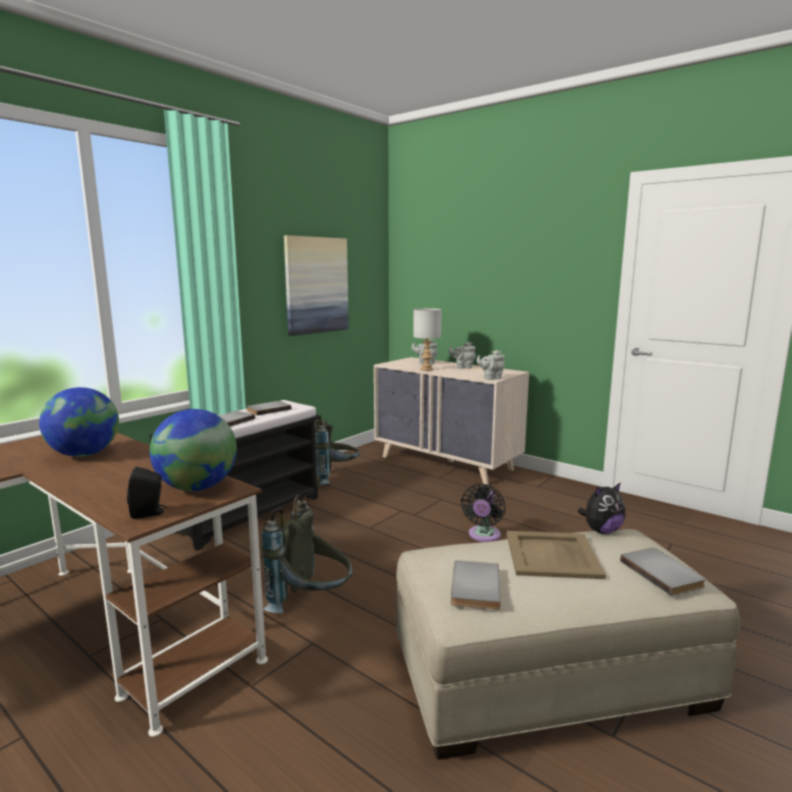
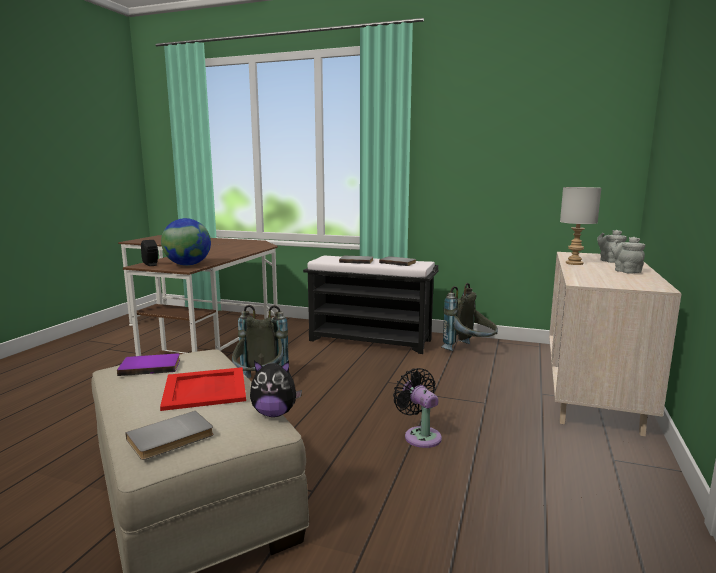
camera: 70 degrees right, 0 degrees up
globe [39,387,119,457] -> none
picture [284,235,349,336] -> none
grey book [451,560,501,610] -> purple book [117,354,180,376]
black fan [461,484,506,542] -> black fan turned 60 degrees clockwise [393,368,442,448]
grey teapot [477,350,505,380] -> none
beige tray [507,531,606,579] -> red tray [160,367,246,411]
plush toy [578,482,625,534] -> plush toy turned 45 degrees counterclockwise [250,361,302,417]

